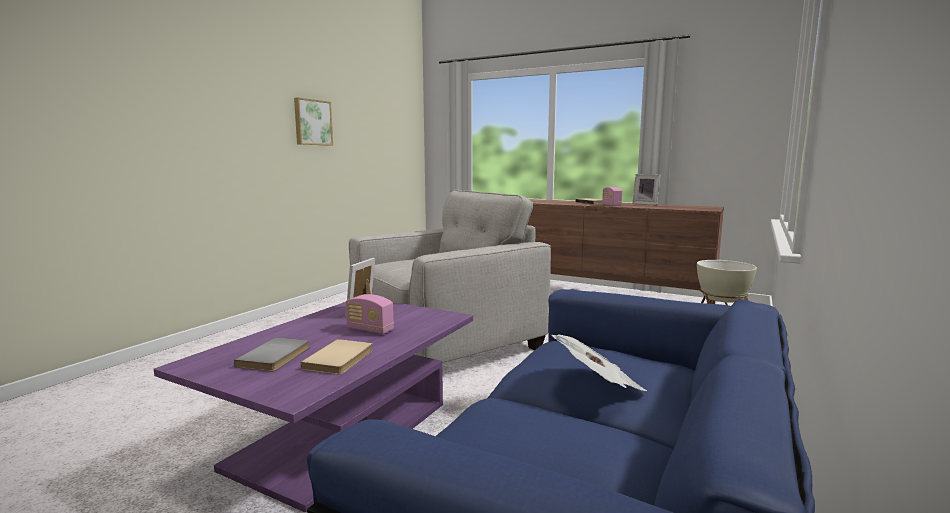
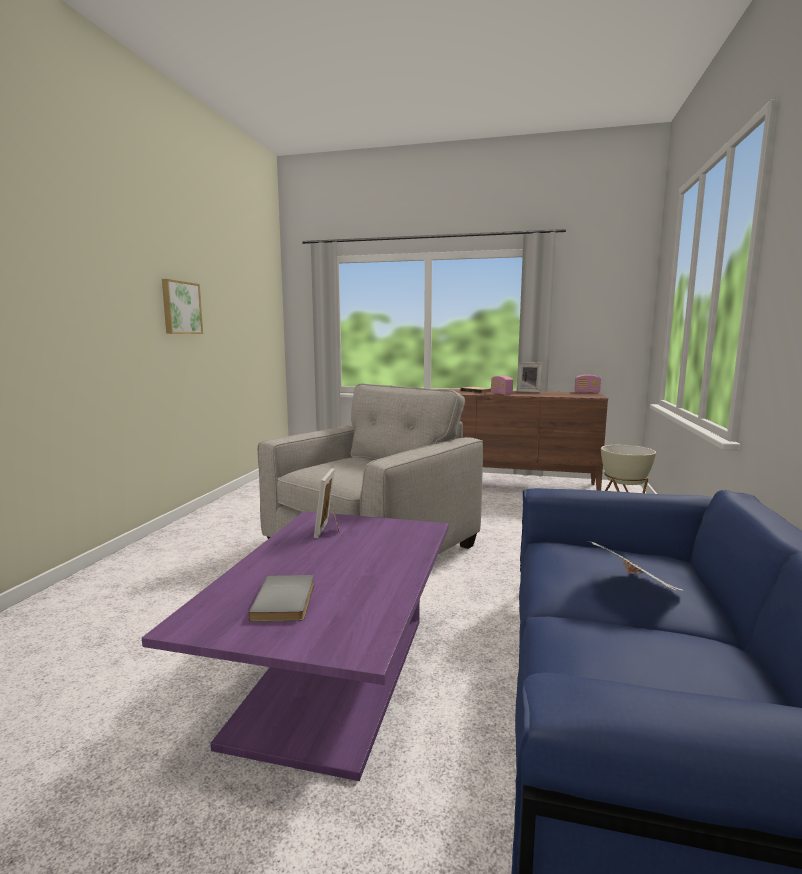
camera: 15 degrees left, 0 degrees up
beige book [300,339,373,375] -> none
radio [346,294,394,334] -> radio moved to [575,375,601,393]

